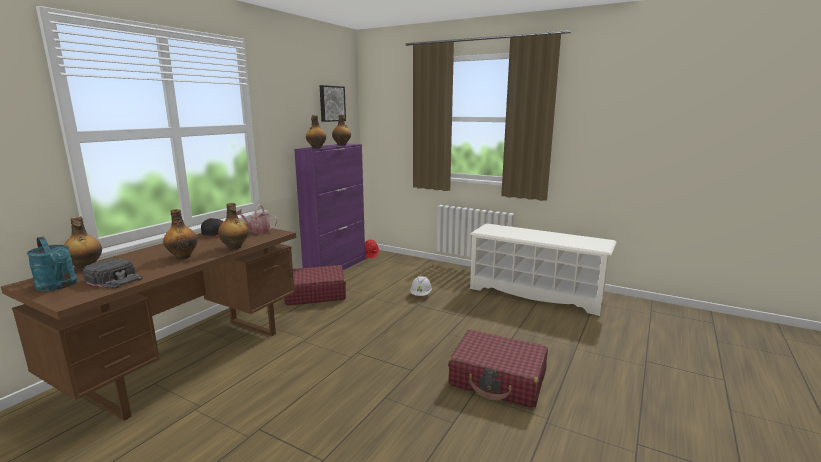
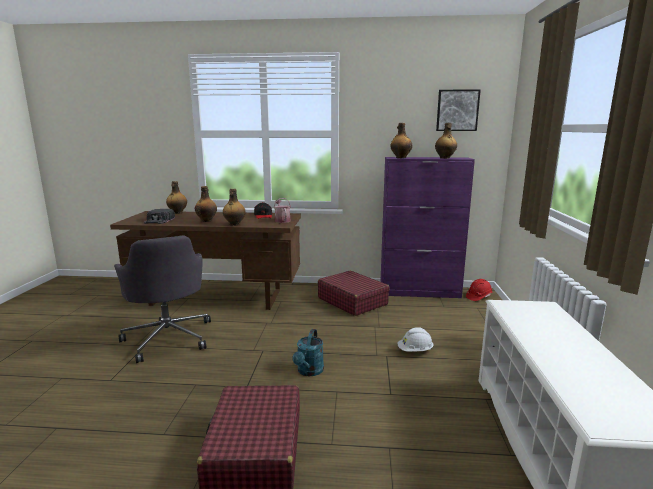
camera: 65 degrees right, 0 degrees up
turquoise watering can [26,237,77,291] -> turquoise watering can moved to [292,329,324,376]
none -> grey office chair [114,236,211,363]

